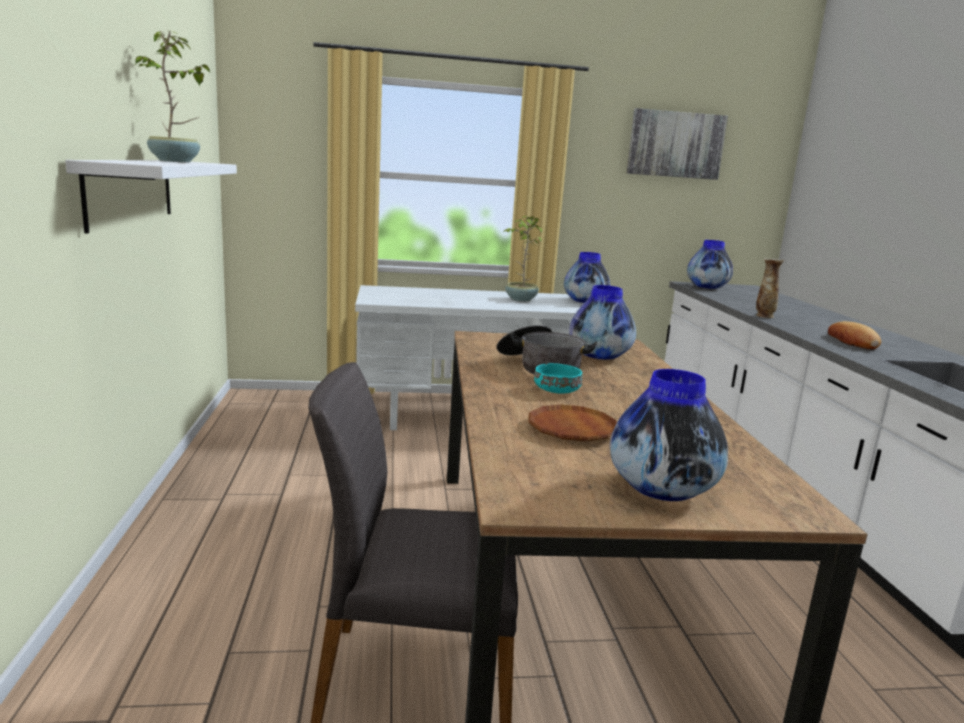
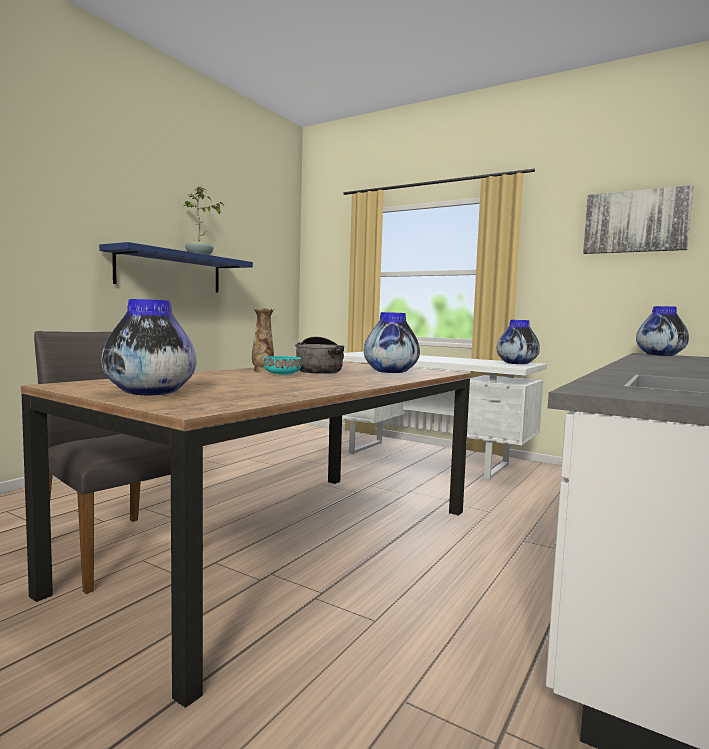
camera: 40 degrees right, 10 degrees down
white shelf [65,160,237,234] -> blue shelf [99,242,253,293]
potted plant [503,216,542,302] -> none
brown plate [528,404,617,442] -> none
vase [756,258,784,318] -> vase moved to [252,308,274,372]
bread [828,321,881,349] -> none

